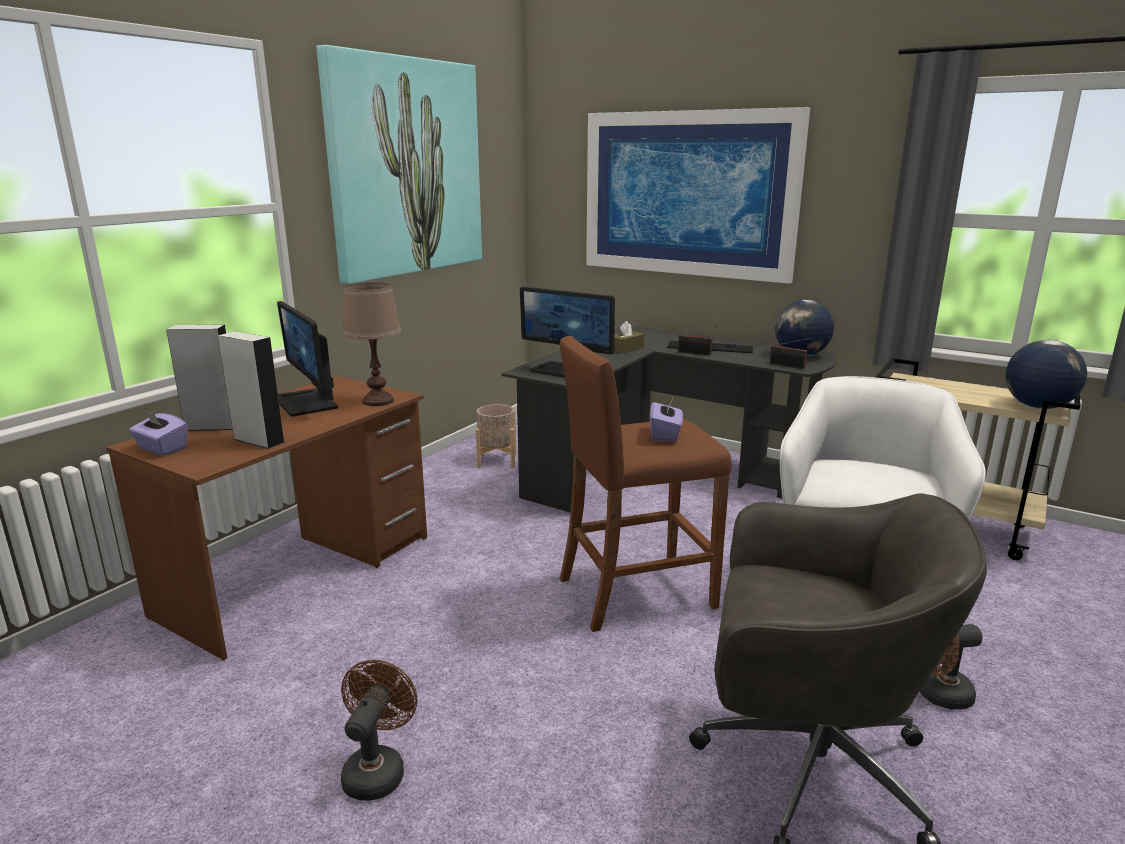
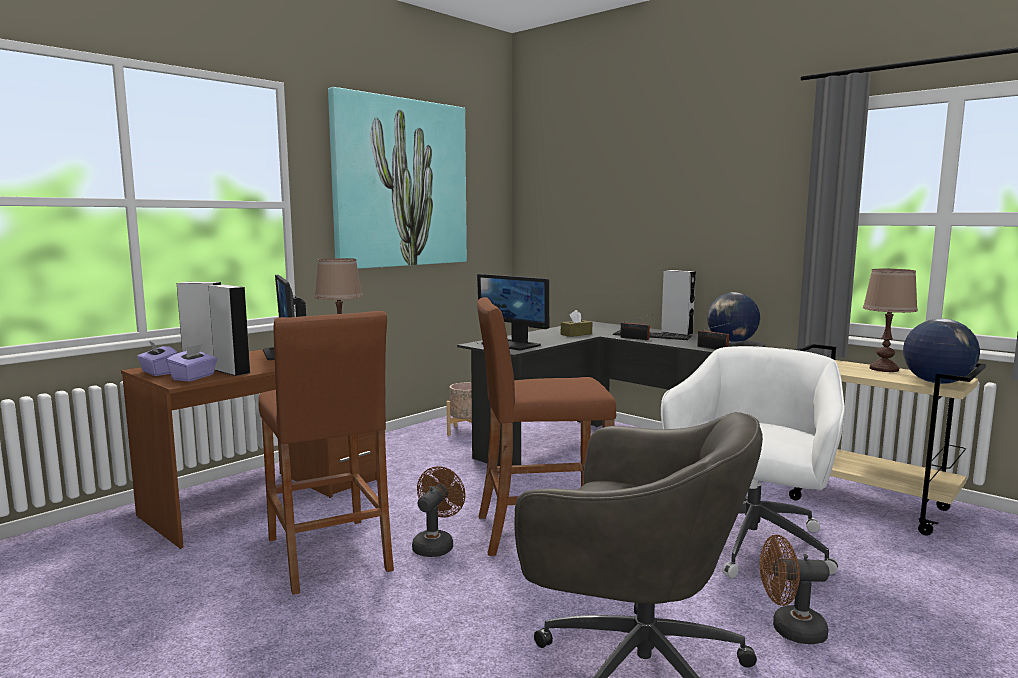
camera: 10 degrees right, 10 degrees down
brown fan [341,660,417,801] -> brown fan moved to [412,466,466,557]
picture [586,107,810,284] -> none
purple tissue box [650,398,683,442] -> purple tissue box moved to [166,344,218,381]
none -> brown stool [259,311,394,595]
none -> grey speaker [661,270,696,335]
none -> brown table lamp [863,269,918,372]

